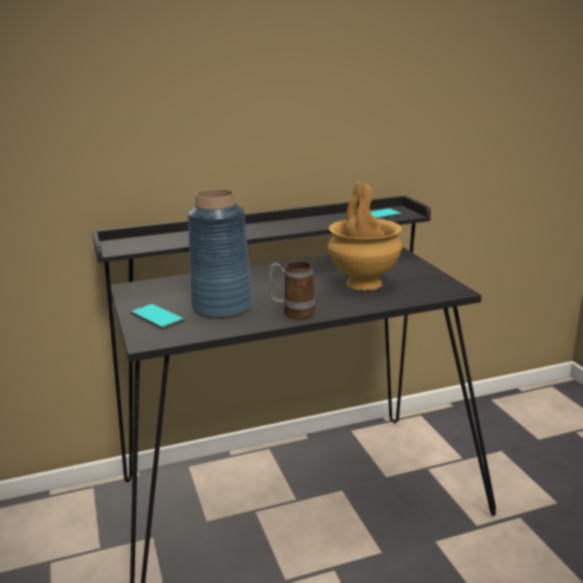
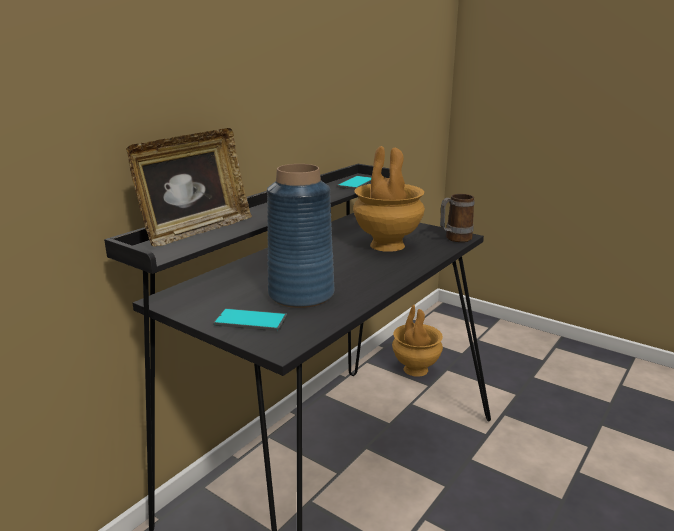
camera: 35 degrees left, 0 degrees up
mug [269,261,315,319] -> mug moved to [440,194,474,242]
none -> picture frame [126,128,252,247]
none -> brown vase [392,305,443,377]

